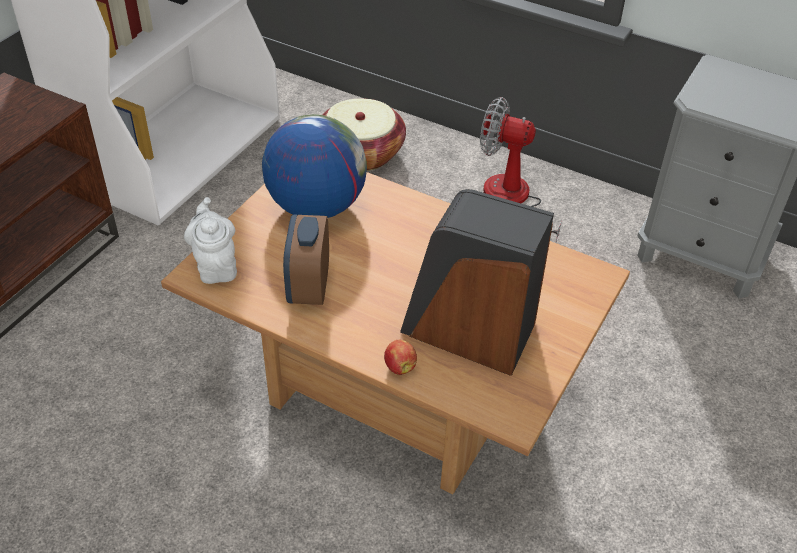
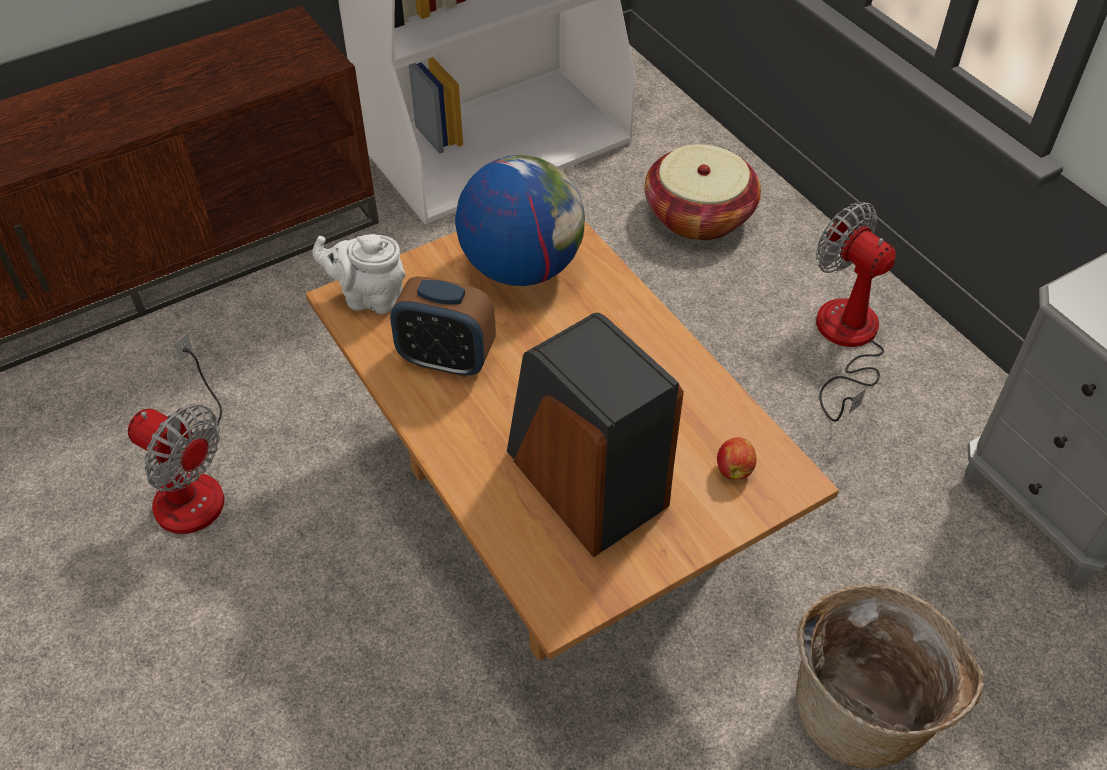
camera: 30 degrees right, 5 degrees up
white teapot [184,197,237,284] -> white teapot turned 90 degrees counterclockwise [312,234,406,314]
alarm clock [283,215,329,305] -> alarm clock turned 105 degrees counterclockwise [390,276,496,377]
apple [384,340,417,375] -> apple moved to [717,437,756,480]
none -> fan [128,333,224,534]
none -> basket [796,584,984,769]

